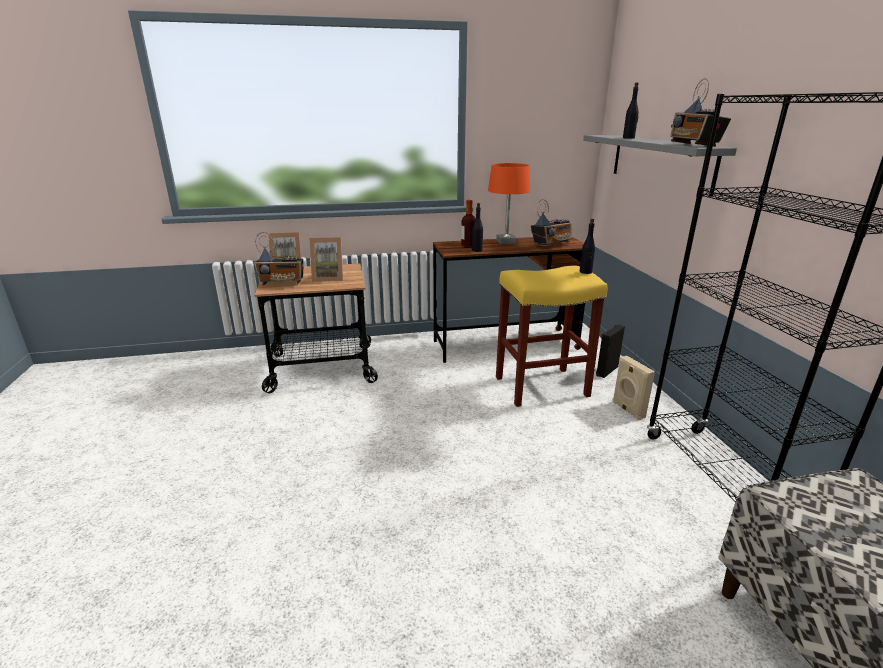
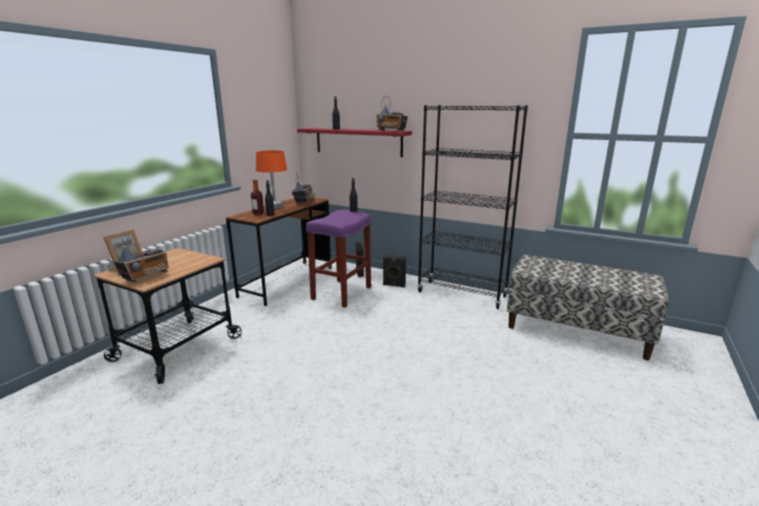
camera: 50 degrees left, 5 degrees down
picture frame [310,237,343,282] -> none
yellow stool [496,265,607,407] -> purple stool [306,210,371,308]
grey shelf [583,135,737,197] -> red shelf [297,128,412,157]
beige speaker [612,356,655,420] -> black speaker [383,255,406,288]

